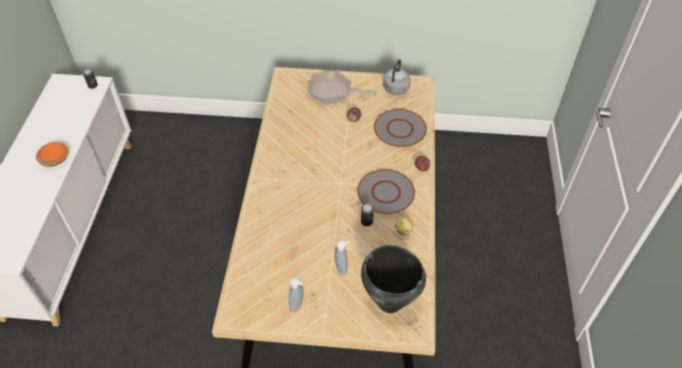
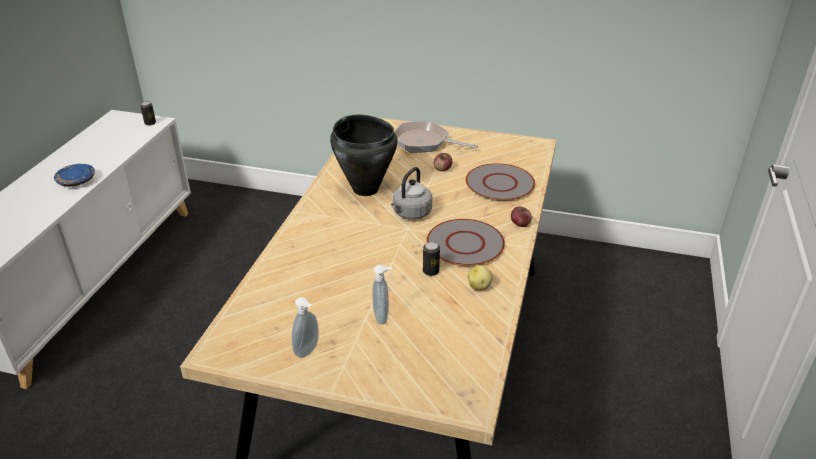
camera: 10 degrees right, 15 degrees down
orange plate [36,142,69,167] -> blue plate [54,164,95,187]
black cooking pot [361,245,426,313] -> black cooking pot moved to [330,115,397,196]
grey kettle [383,59,411,95] -> grey kettle moved to [391,167,432,220]

